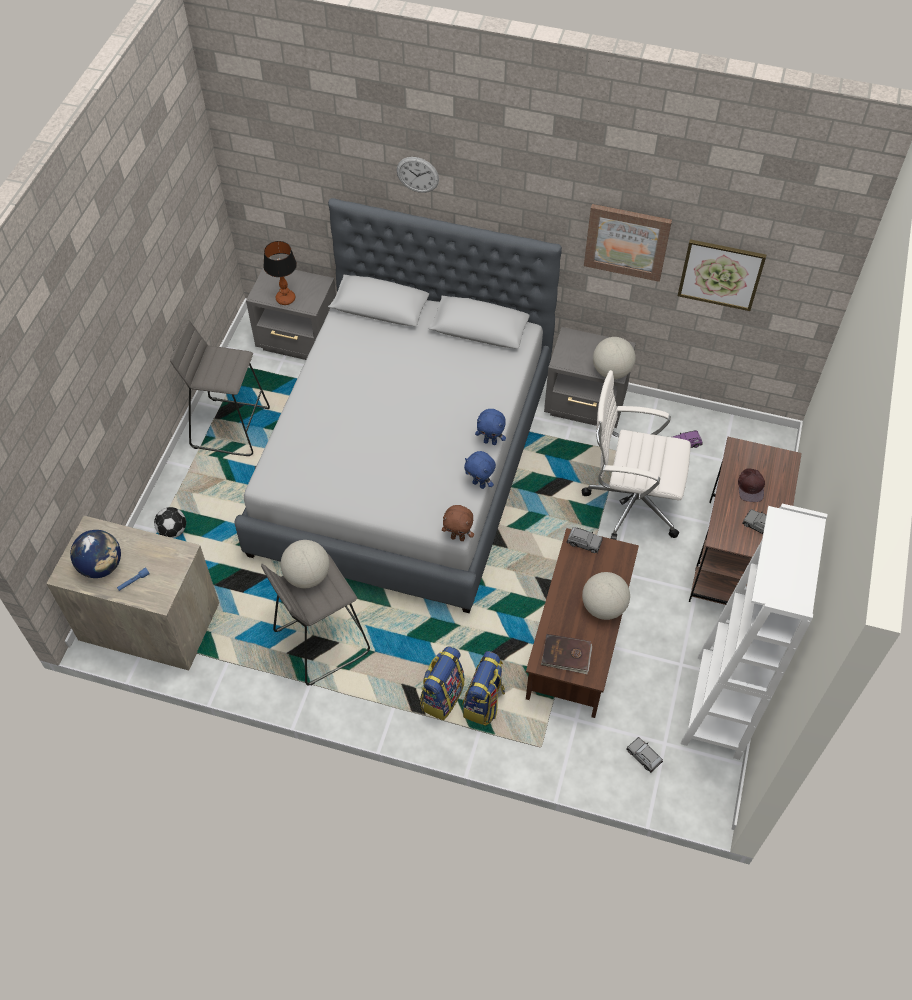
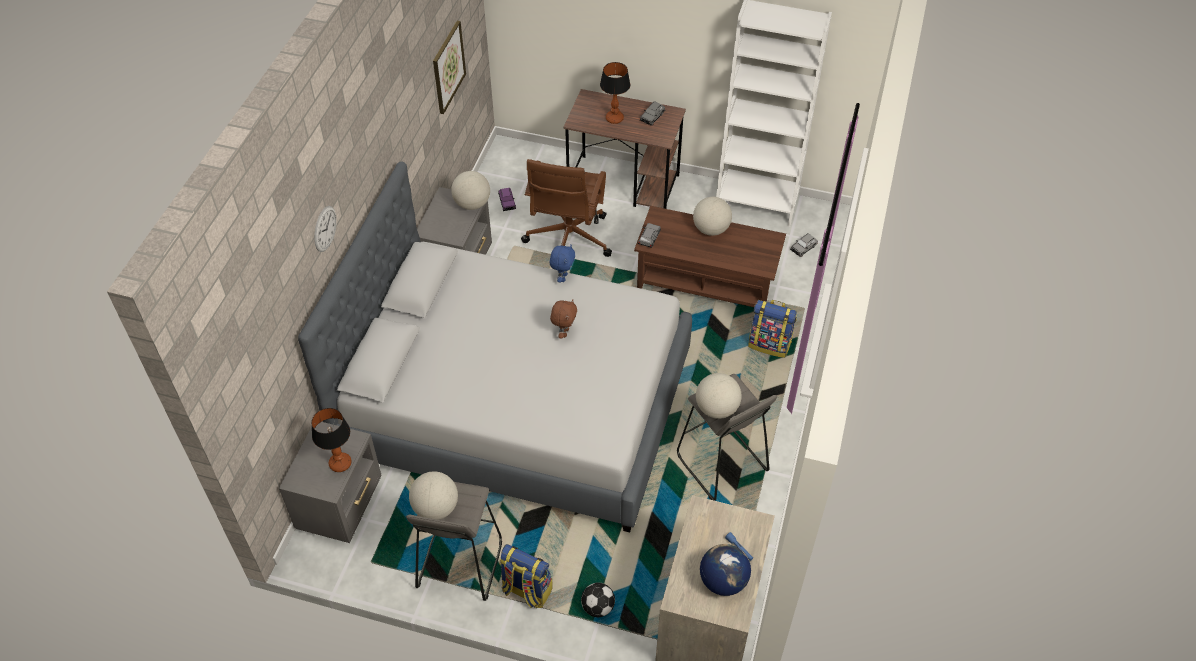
camera: 90 degrees left, 5 degrees down
backpack [420,646,465,720] -> backpack moved to [499,544,553,608]
brown plush toy [442,505,474,541] -> brown plush toy moved to [550,299,577,339]
blue plush toy [464,451,496,489] -> none
brown book [541,634,592,674] -> none
white office chair [581,370,691,540] -> brown office chair [521,159,612,257]
picture [584,204,672,282] -> none
brown cap [738,468,765,502] -> table lamp [600,62,630,124]
none -> globe [409,471,458,520]

